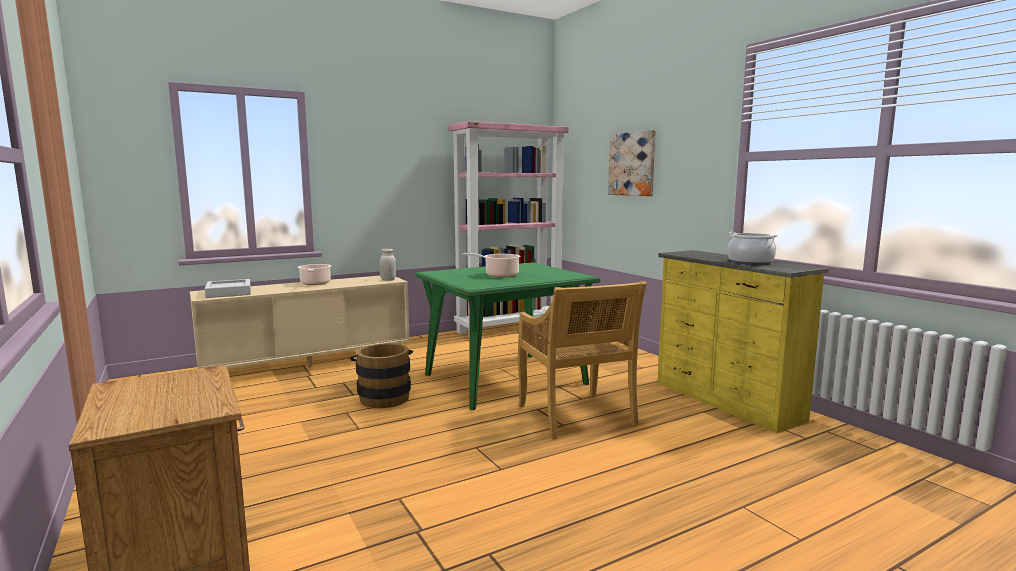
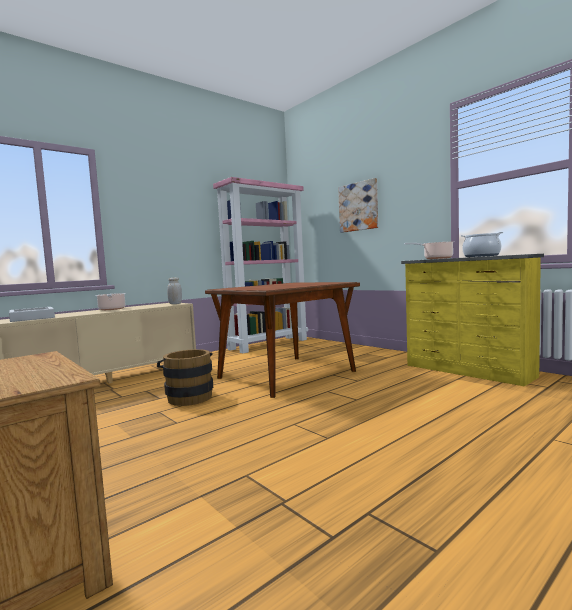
camera: 10 degrees left, 5 degrees down
green dining table [415,262,600,410] -> brown dining table [205,282,360,398]
cooking pot [463,253,521,277] -> cooking pot moved to [404,241,453,259]
beige chair [518,281,647,440] -> none

